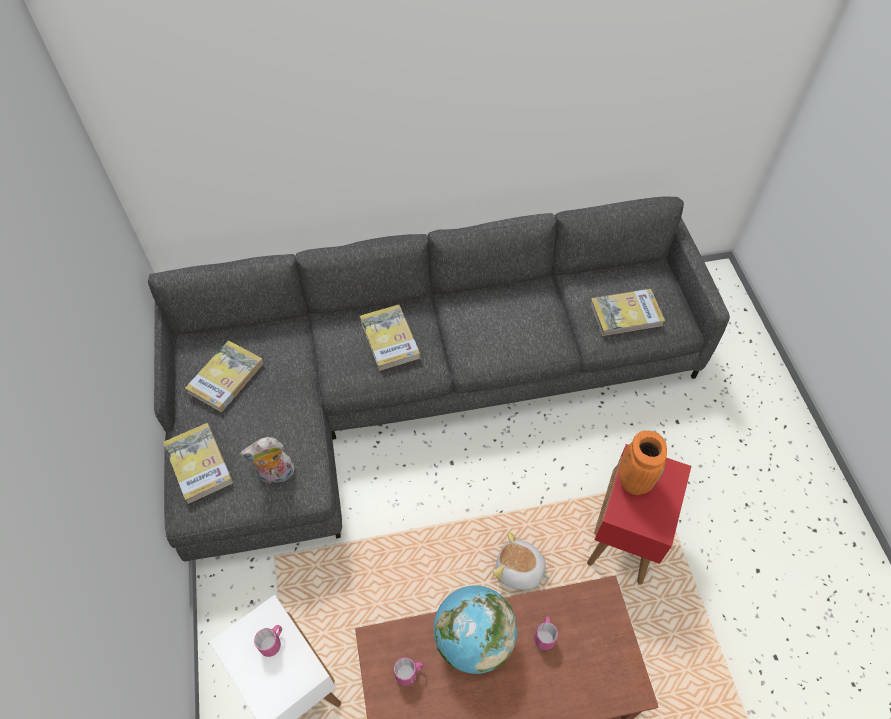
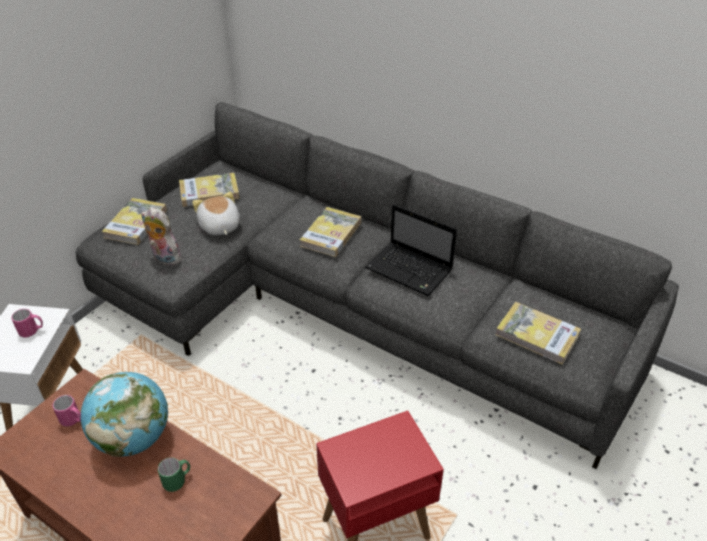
camera: 45 degrees right, 15 degrees down
plush toy [493,532,551,590] -> plush toy moved to [192,192,240,235]
pink mug [534,616,558,650] -> green mug [158,458,190,492]
orange vase [619,431,667,495] -> none
none -> laptop [365,204,457,296]

